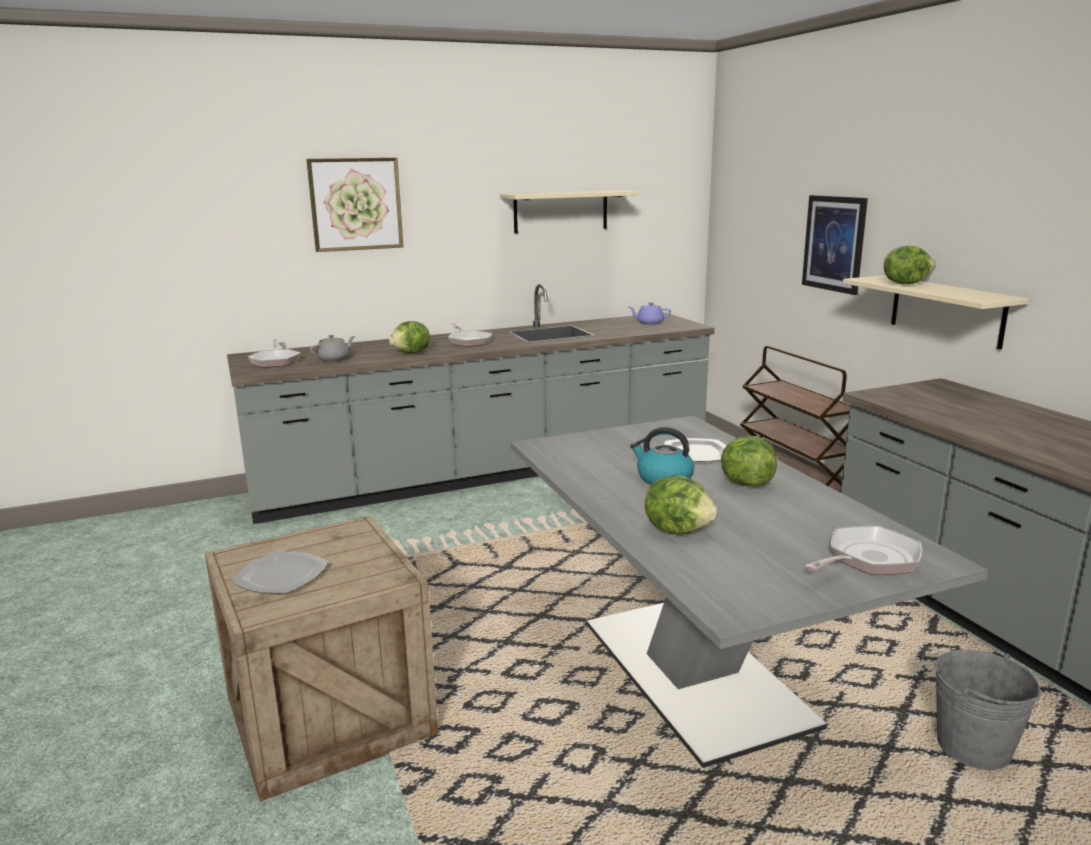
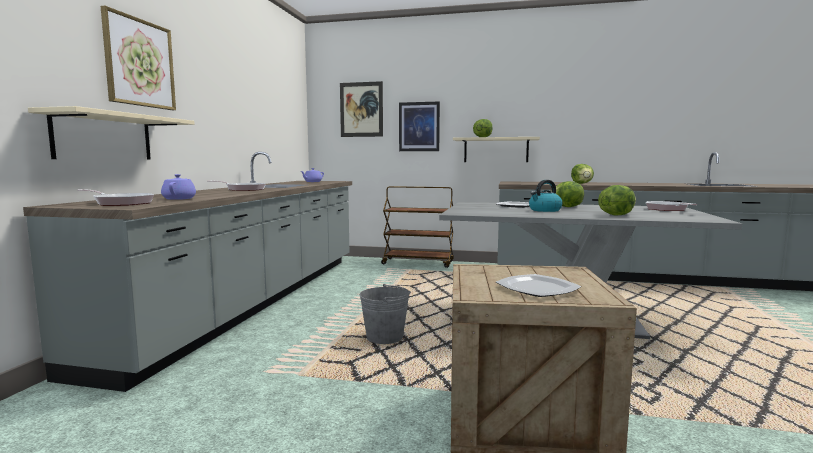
camera: 55 degrees left, 10 degrees down
grey teapot [310,335,355,362] -> purple teapot [161,174,196,200]
lettuce [389,321,430,353] -> lettuce moved to [571,164,594,184]
beige shelf [500,190,639,233] -> beige shelf moved to [28,106,195,159]
grey bucket [935,650,1041,770] -> grey bucket moved to [360,284,411,344]
none -> picture [340,81,383,137]

